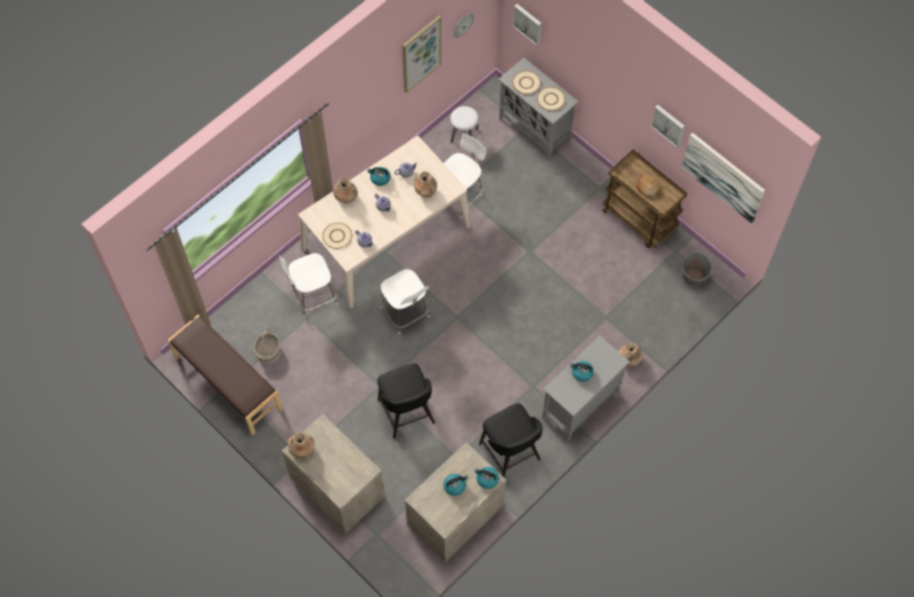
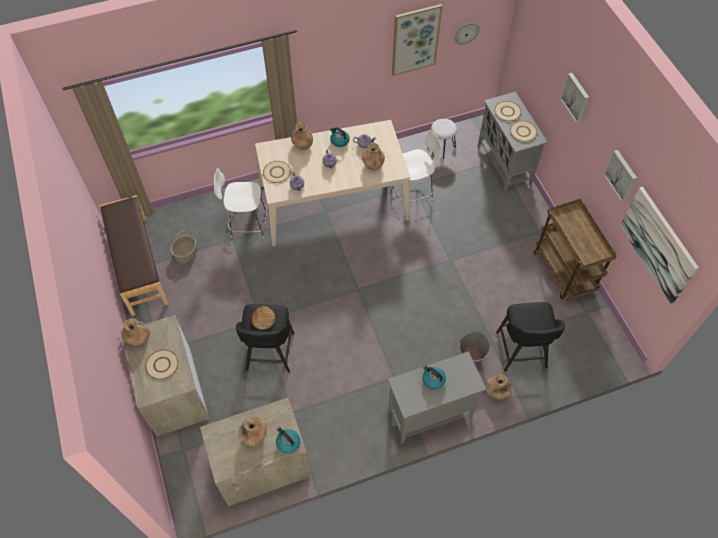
camera: 25 degrees right, 5 degrees down
white chair [380,269,429,334] -> none
kettle [443,474,468,496] -> brown vase [239,416,267,447]
black stool [479,403,543,477] -> black stool moved to [496,302,565,372]
picture [513,4,542,46] -> picture moved to [560,73,589,123]
bread [637,175,659,196] -> bread moved to [251,306,275,330]
grey bucket [681,251,714,287] -> grey bucket moved to [458,331,492,366]
none -> beige plate [145,349,178,380]

